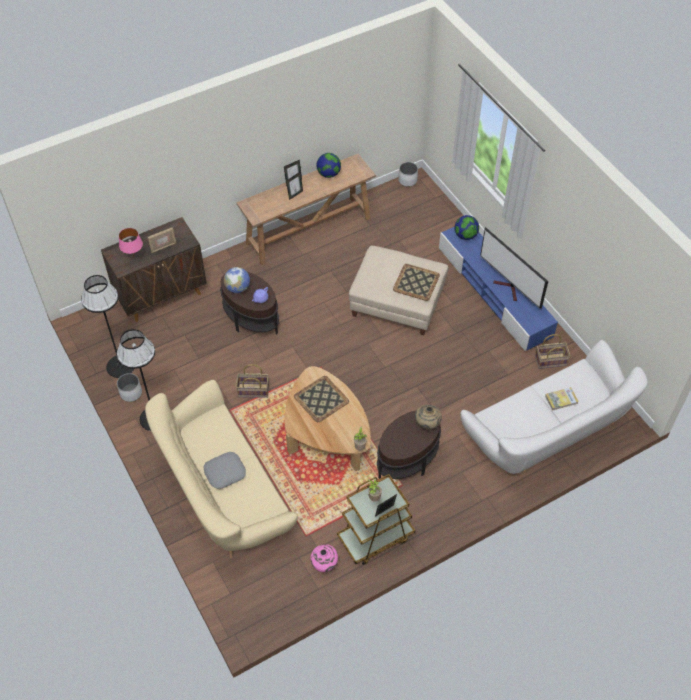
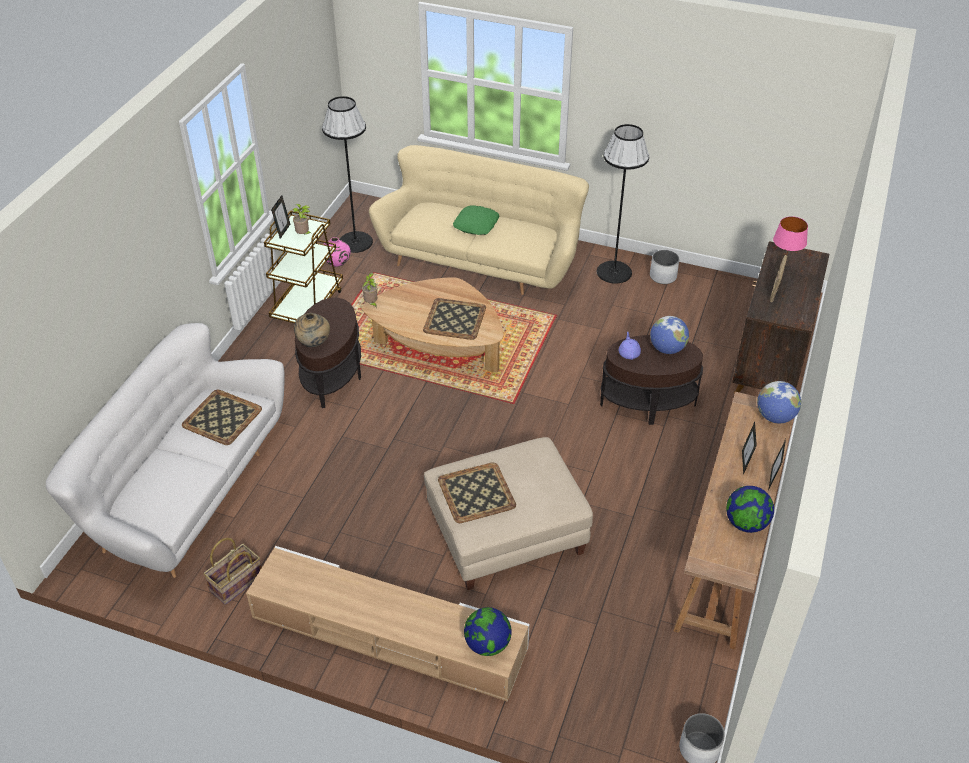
camera: 140 degrees right, 10 degrees down
black floor lamp [81,275,134,378] -> black floor lamp moved to [322,96,373,253]
grey pillow [203,452,246,489] -> green pillow [453,205,499,235]
basket [236,364,269,398] -> none
blue tv stand [439,227,558,351] -> beige tv stand [246,546,529,702]
television [480,227,548,308] -> none
book [545,387,579,411] -> none
none -> tray [182,390,262,445]
none -> globe [757,381,801,423]

